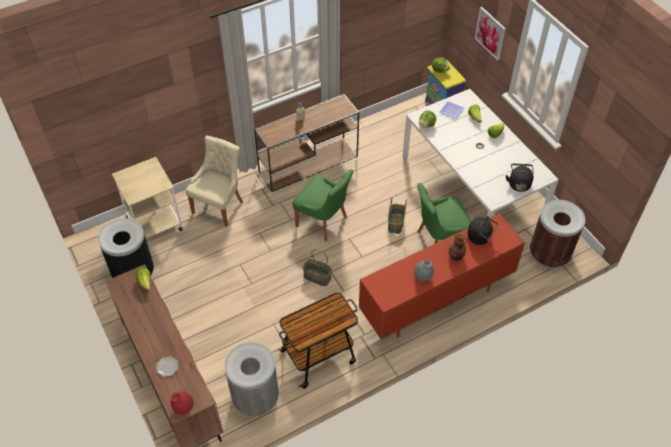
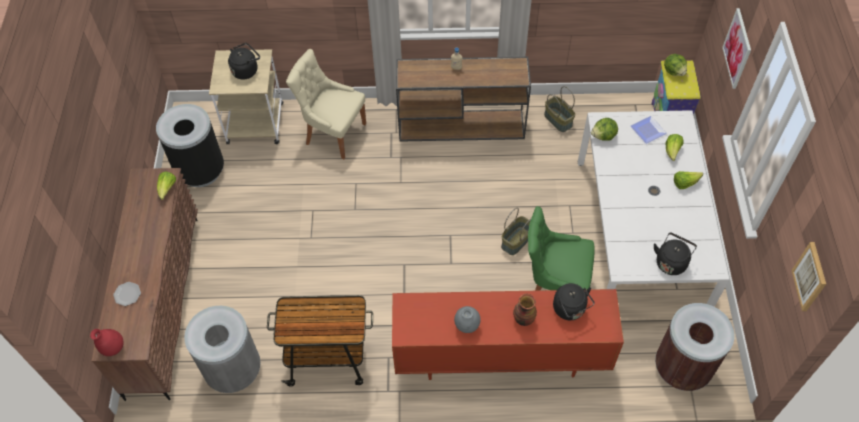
camera: 30 degrees right, 5 degrees up
beige chair [185,135,243,227] -> beige chair turned 120 degrees counterclockwise [286,49,366,159]
green chair [293,169,354,241] -> none
basket [303,249,332,286] -> basket moved to [544,86,575,132]
none -> black kettle [228,43,260,79]
none -> picture [791,242,826,311]

